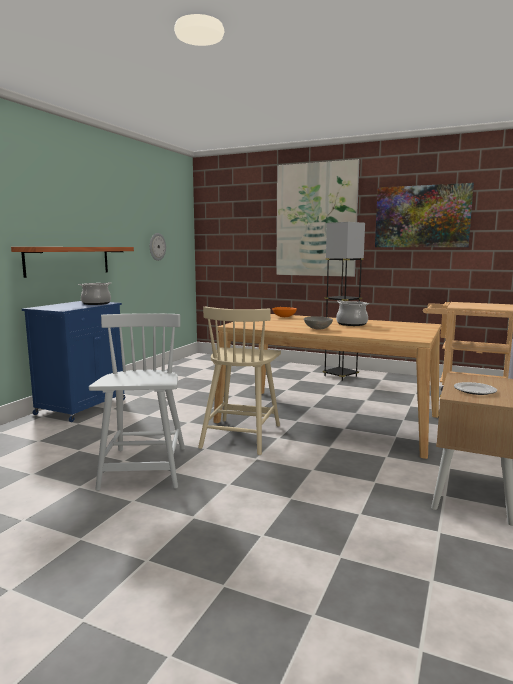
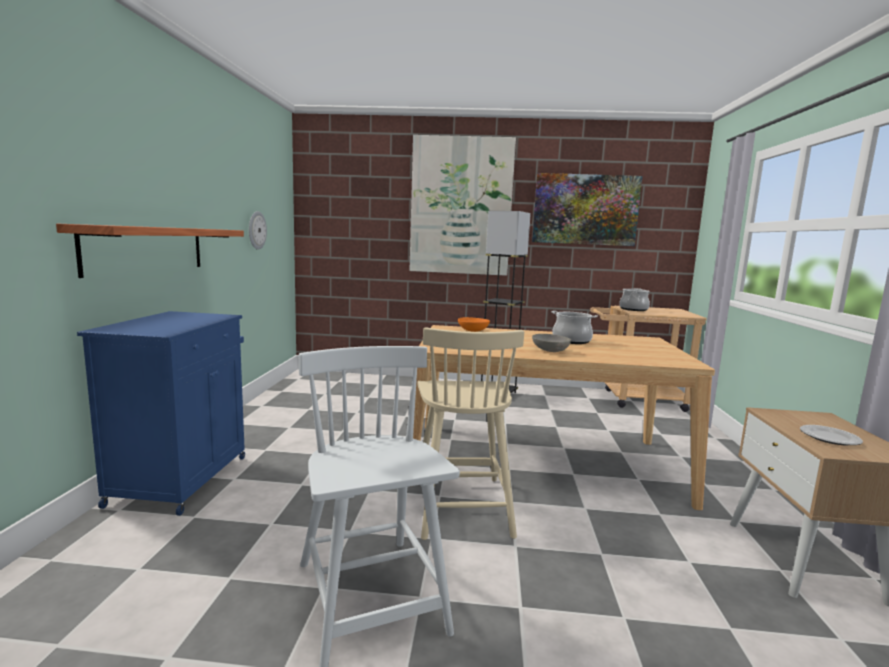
camera: 20 degrees left, 0 degrees up
cooking pot [78,282,111,305] -> cooking pot moved to [619,288,650,311]

